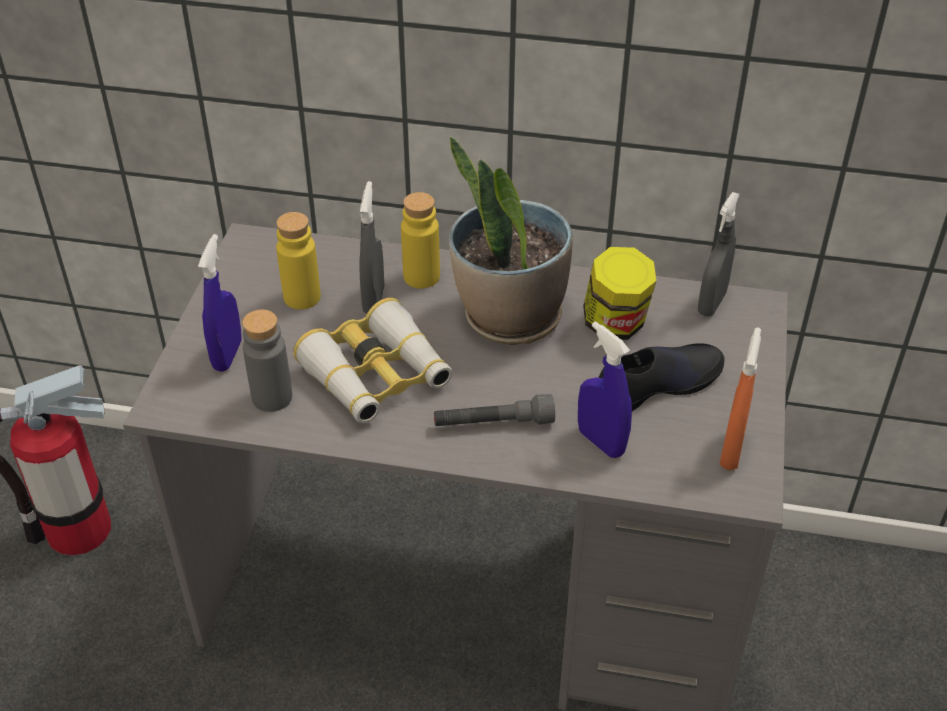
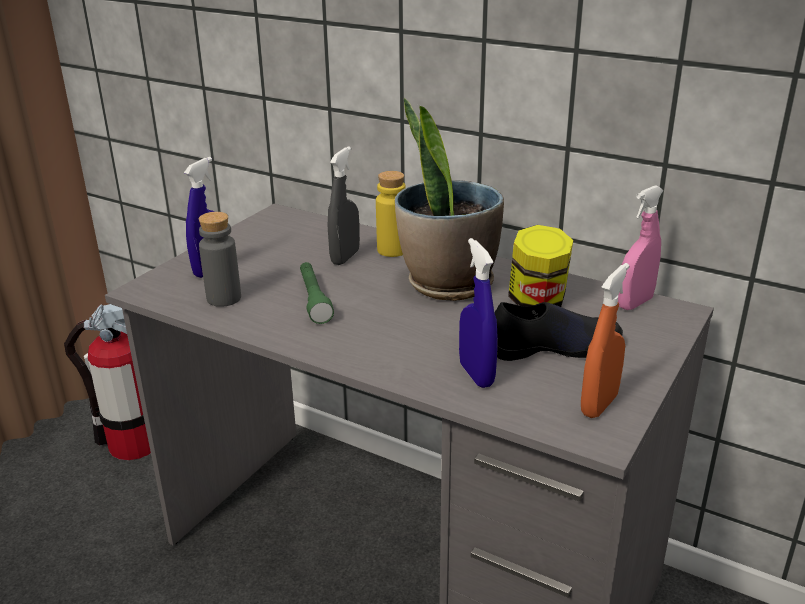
camera: 20 degrees right, 15 degrees down
yellow bottle [276,212,321,309] -> none
binoculars [293,298,452,423] -> green flashlight [300,262,334,324]
grey flashlight [434,394,555,426] -> none
grey spray bottle [698,192,740,317] -> pink spray bottle [618,185,664,310]

